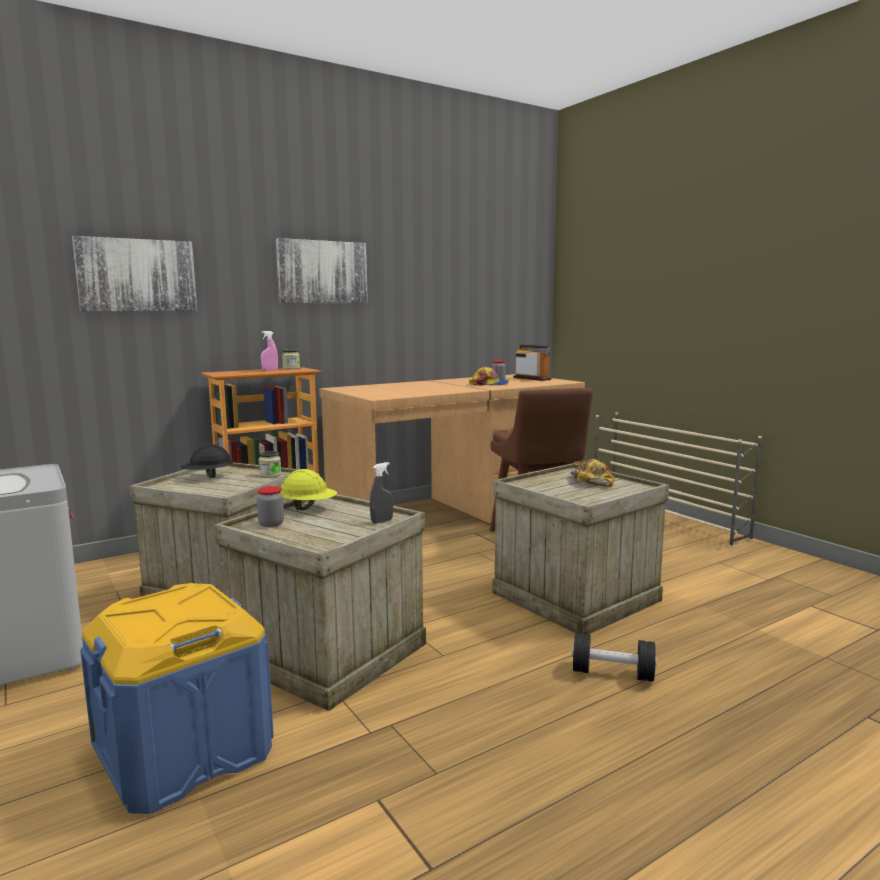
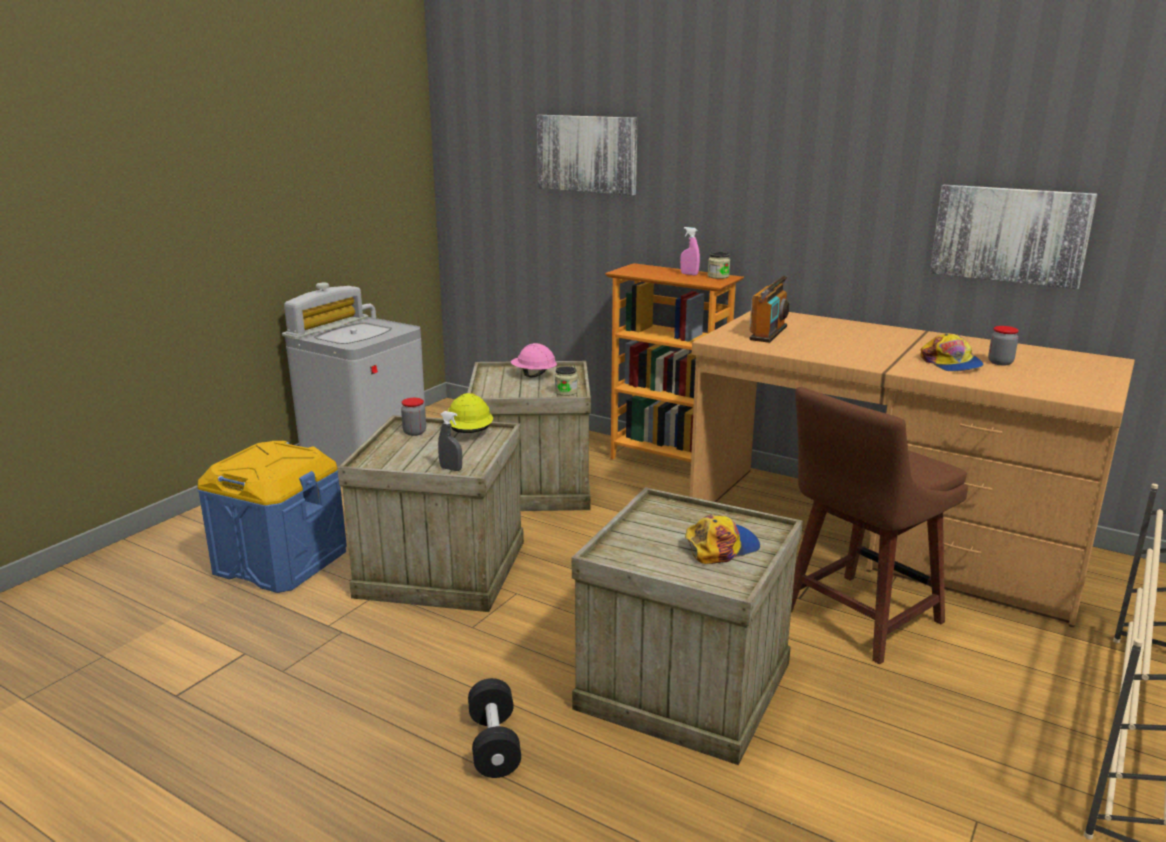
camera: 65 degrees right, 10 degrees up
black hard hat [181,444,233,478] -> pink hard hat [511,343,557,377]
picture [276,238,368,303] -> picture moved to [930,185,1098,289]
radio [513,345,551,381] -> radio moved to [749,276,789,343]

